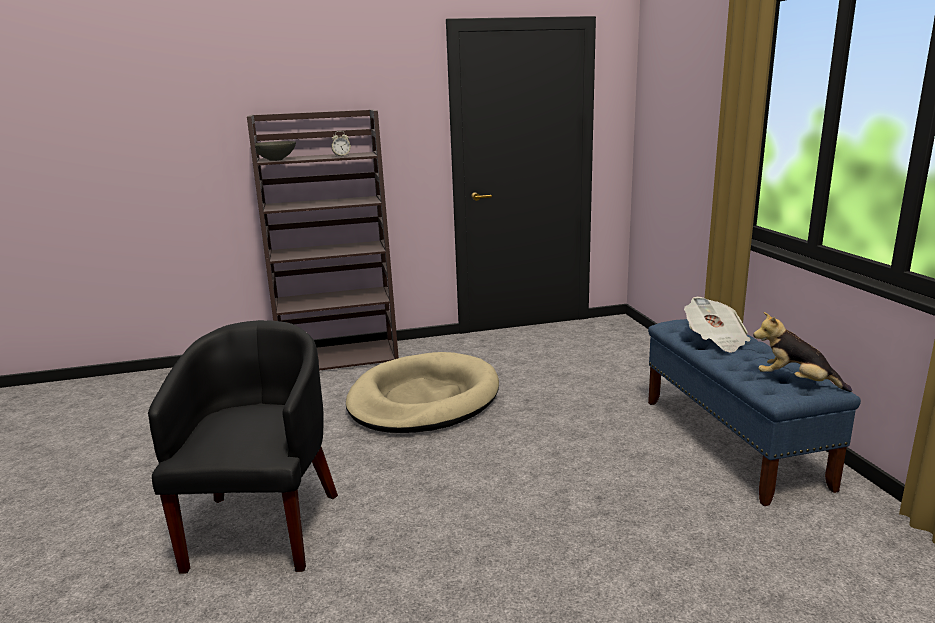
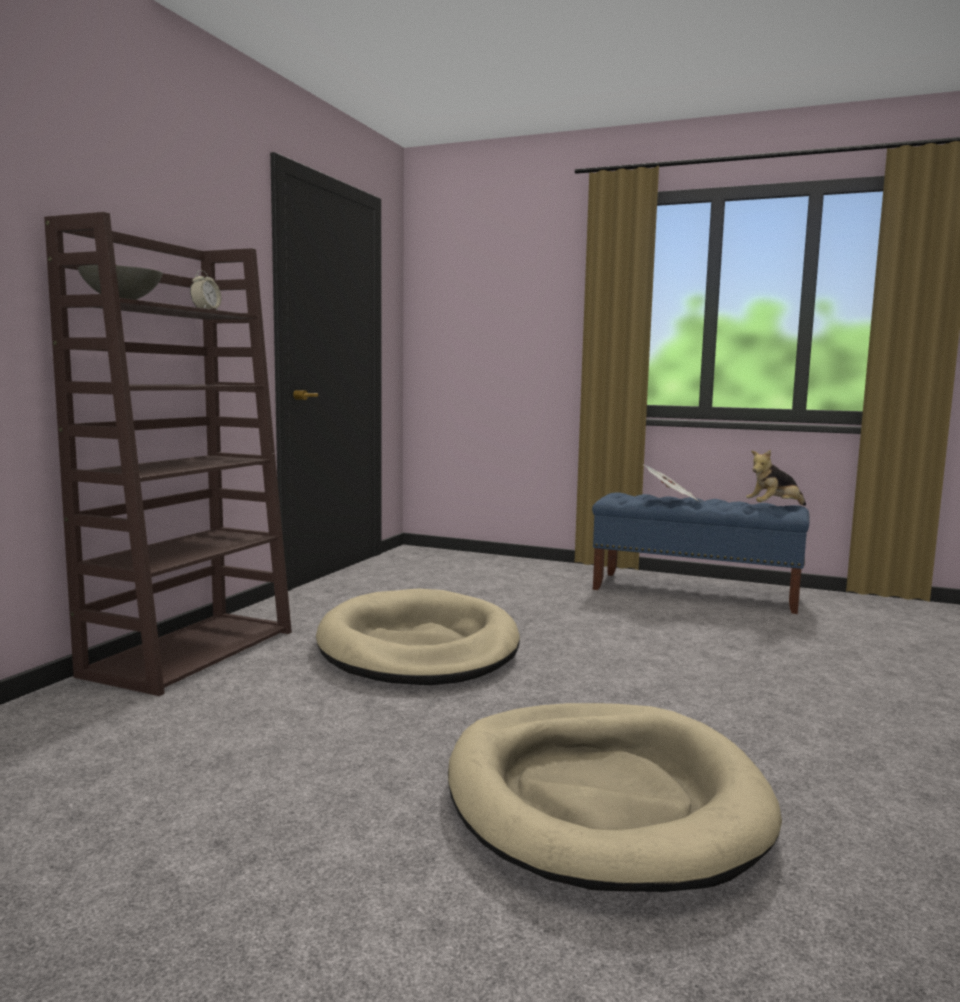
camera: 55 degrees left, 10 degrees down
black armchair [148,320,338,574] -> beige dog bed [448,703,782,892]

